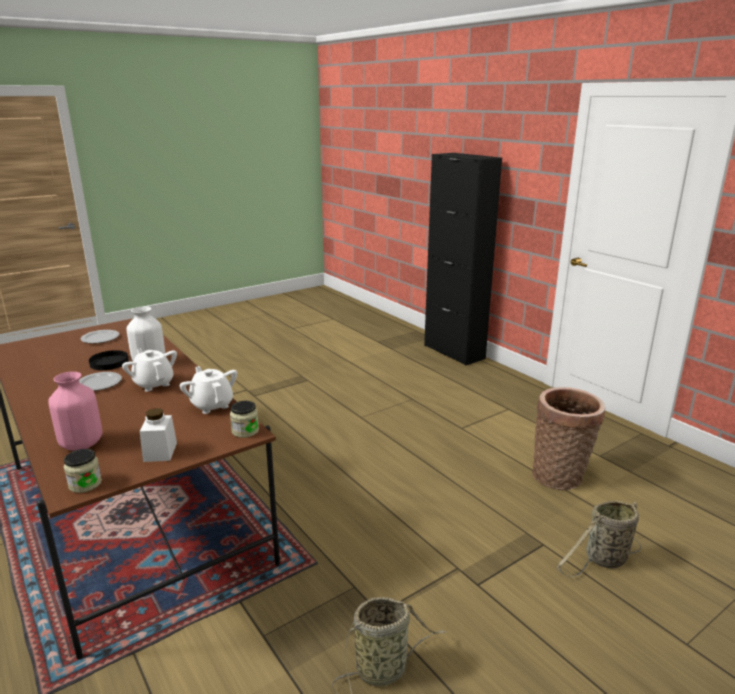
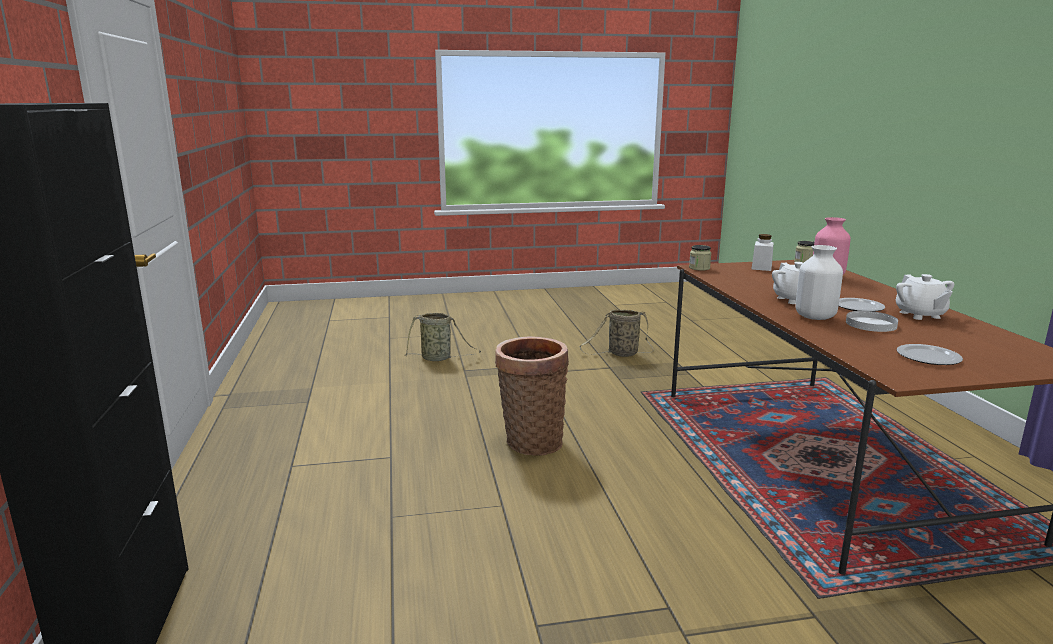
camera: 155 degrees left, 5 degrees down
black plate [89,350,129,370] -> white plate [846,311,898,332]
white teapot [180,366,237,414] -> white teapot moved to [896,274,954,320]
basket [532,387,606,490] -> basket moved to [495,336,569,456]

